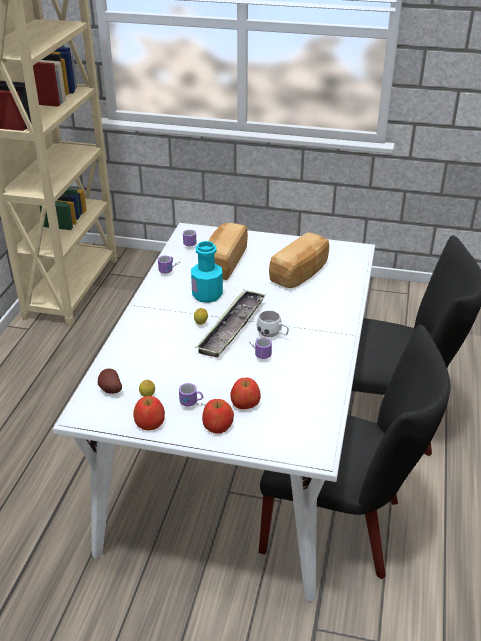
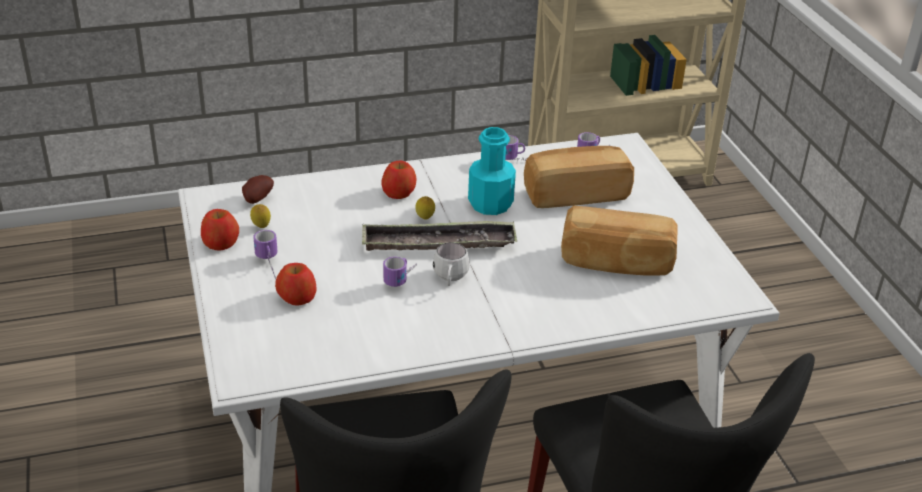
camera: 60 degrees right, 0 degrees up
apple [202,399,234,433] -> apple moved to [381,160,417,199]

